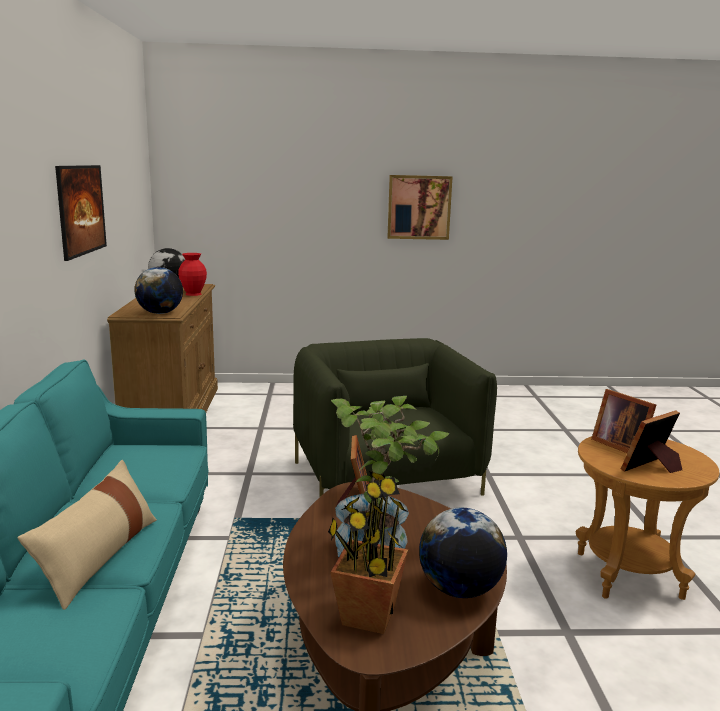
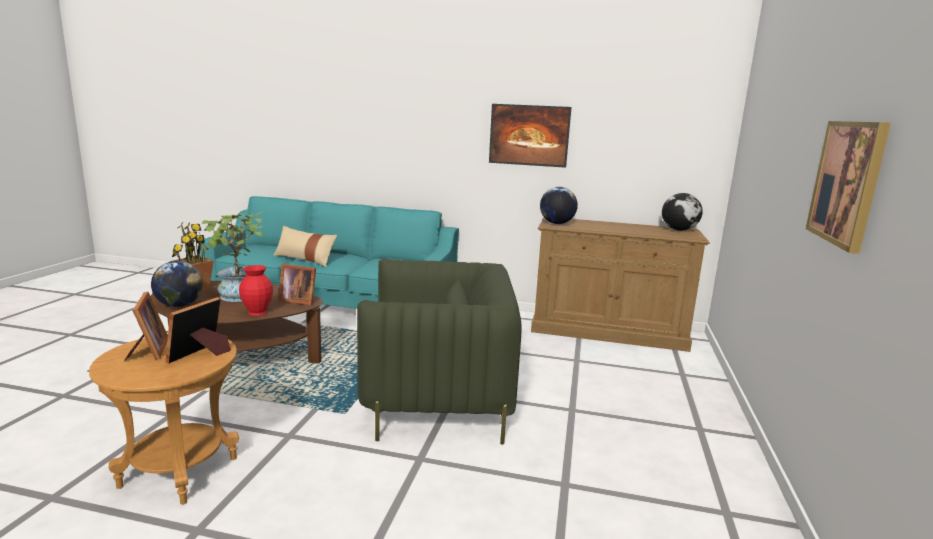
camera: 105 degrees right, 0 degrees up
red vase [178,253,207,296] -> red vase moved to [239,265,273,316]
picture frame [591,389,656,453] -> picture frame turned 45 degrees counterclockwise [165,297,231,363]

